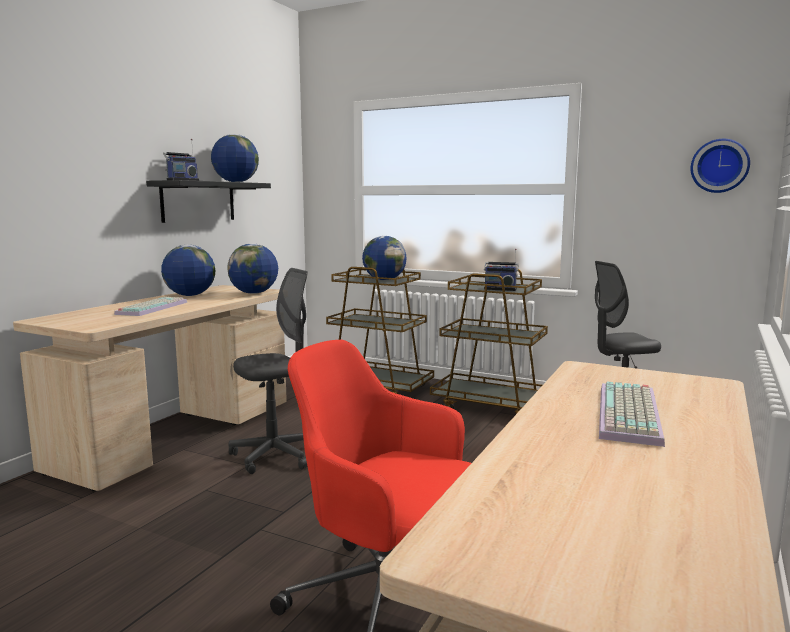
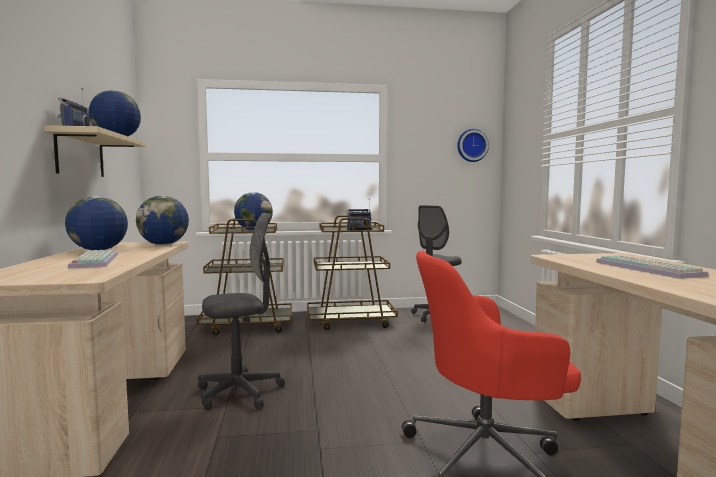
camera: 35 degrees left, 5 degrees down
black shelf [146,180,271,223] -> beige shelf [44,125,146,177]
grey office chair [229,268,308,474] -> grey office chair turned 45 degrees clockwise [198,213,285,410]

